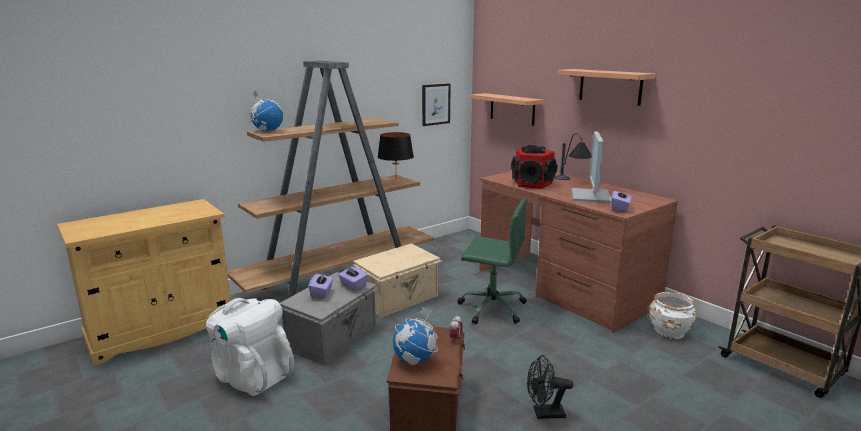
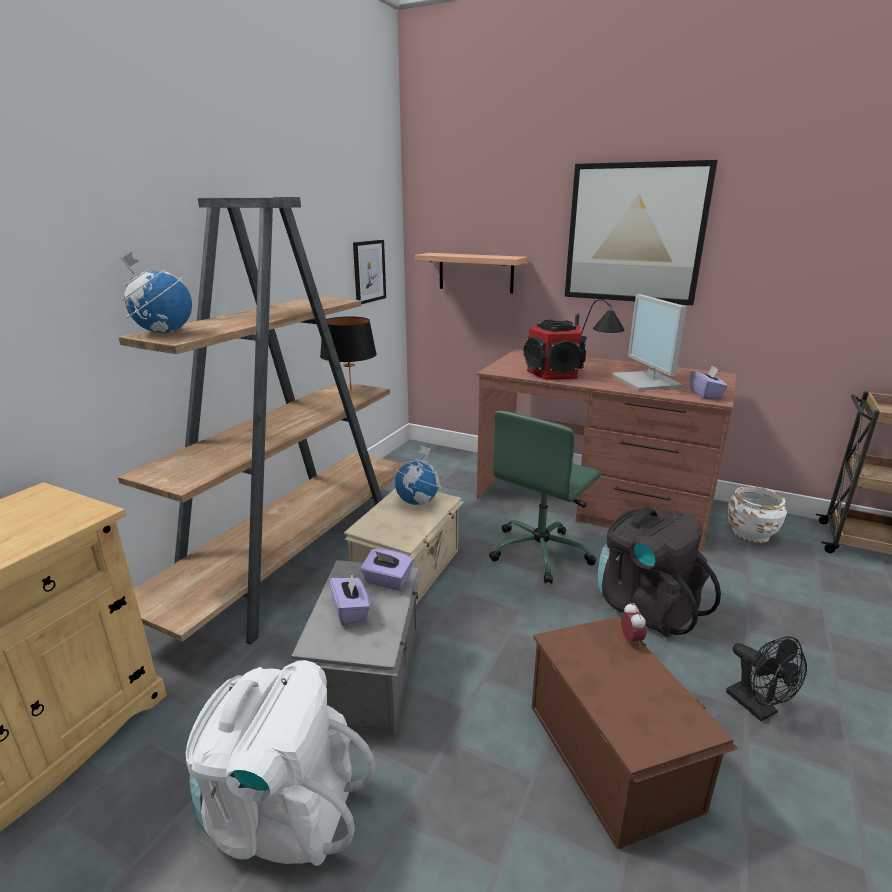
camera: 25 degrees left, 5 degrees up
globe [393,306,438,365] -> globe moved to [395,445,442,506]
green office chair [458,199,528,324] -> green office chair turned 135 degrees clockwise [489,411,601,584]
black fan [527,355,573,419] -> black fan turned 90 degrees counterclockwise [726,636,807,721]
shelf [557,69,655,106] -> picture [565,160,718,305]
none -> black backpack [597,507,721,637]

